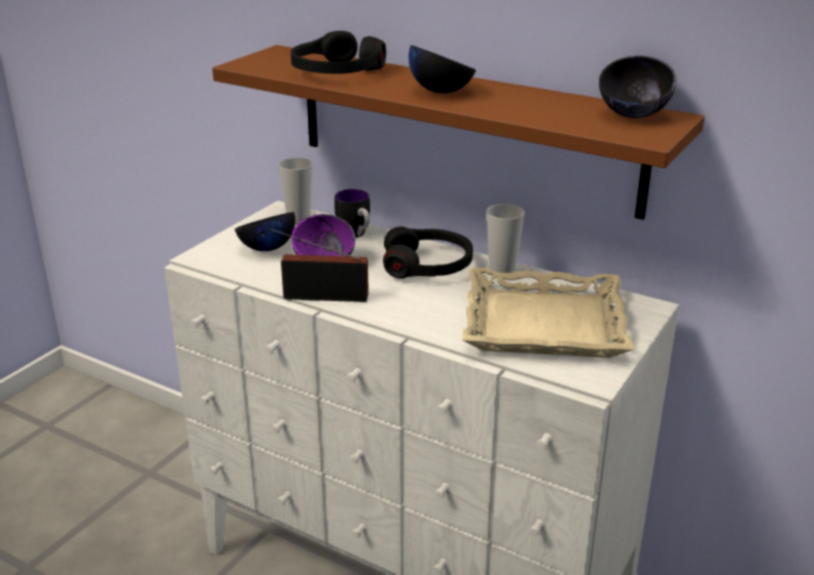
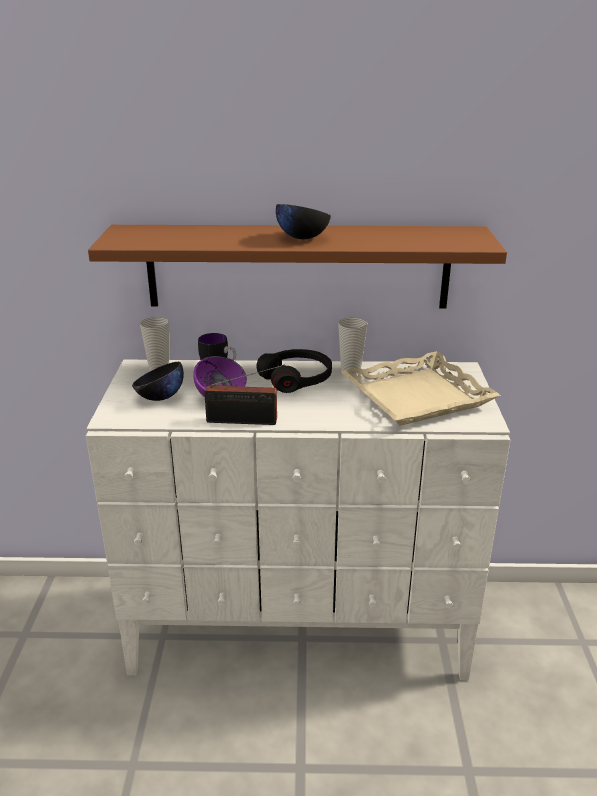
camera: 30 degrees left, 0 degrees up
radio [269,228,369,302] -> radio turned 150 degrees counterclockwise [204,365,285,425]
black headphones [291,31,386,74] -> none
black bowl [599,56,677,118] -> none

